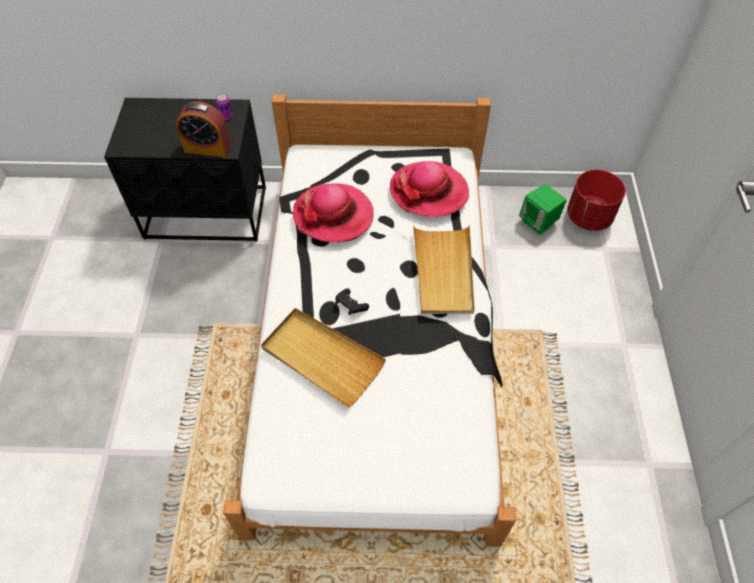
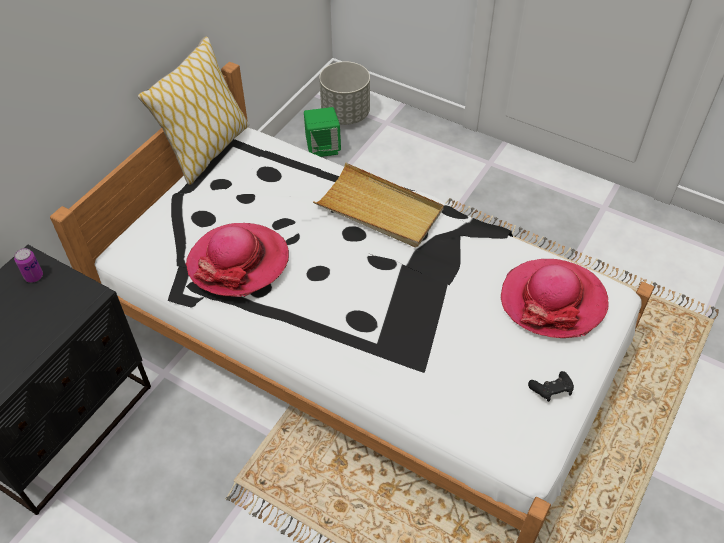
camera: 60 degrees left, 5 degrees down
alarm clock [176,102,231,157] -> none
beige tray [261,308,386,408] -> none
black game controller [335,288,369,315] -> black game controller moved to [528,371,574,402]
hat [390,161,469,217] -> hat moved to [501,259,609,338]
red planter [567,169,626,231] -> grey planter [319,61,370,125]
none -> pillow [138,36,249,185]

